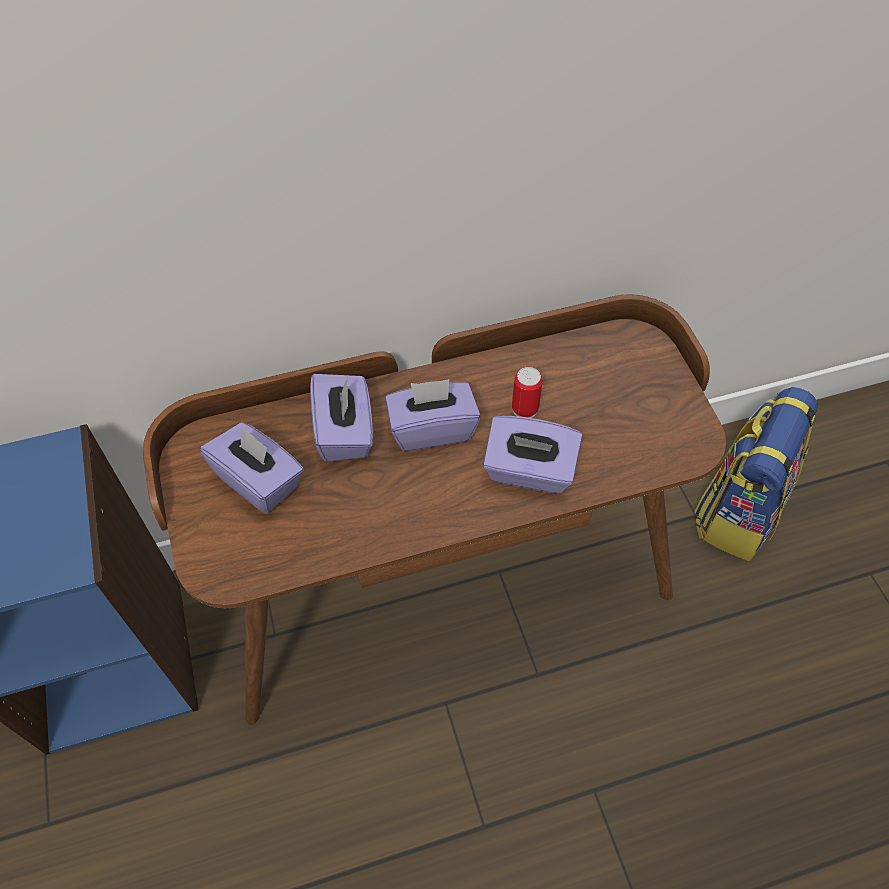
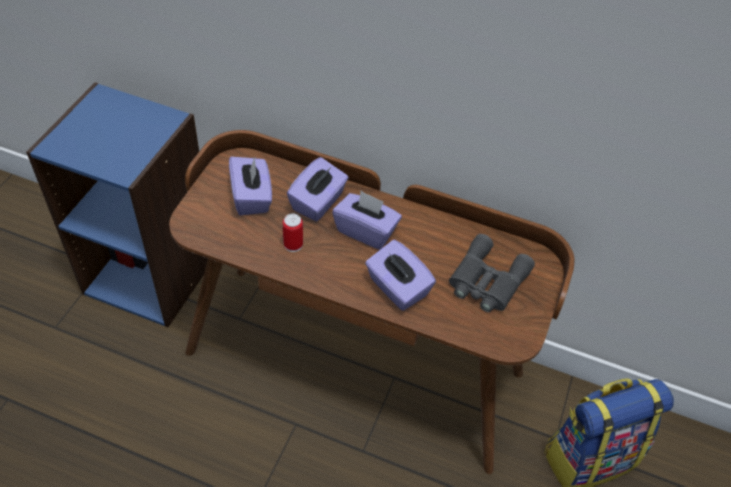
camera: 35 degrees right, 5 degrees down
can [512,367,543,418] -> can moved to [283,214,303,252]
none -> grey binoculars [449,234,535,312]

